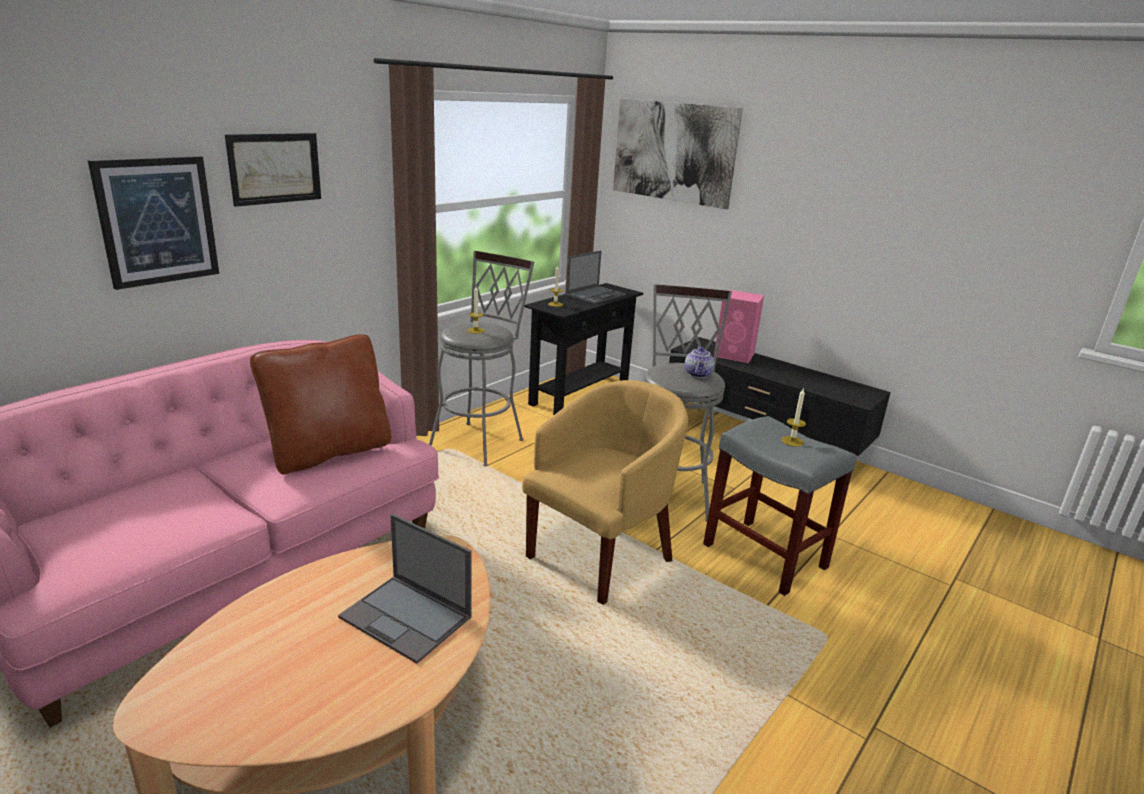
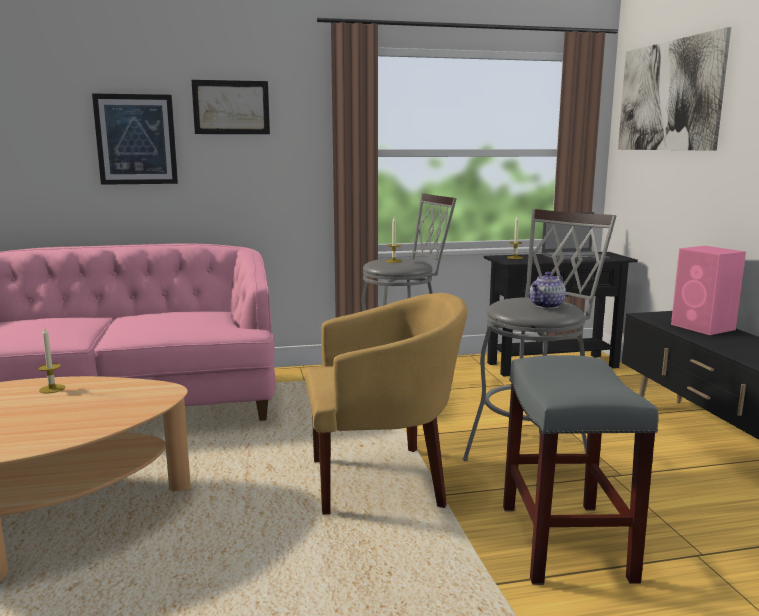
camera: 40 degrees right, 10 degrees down
brown pillow [250,334,391,475] -> none
laptop [338,514,472,664] -> none
candle [781,389,806,447] -> candle moved to [38,328,65,393]

